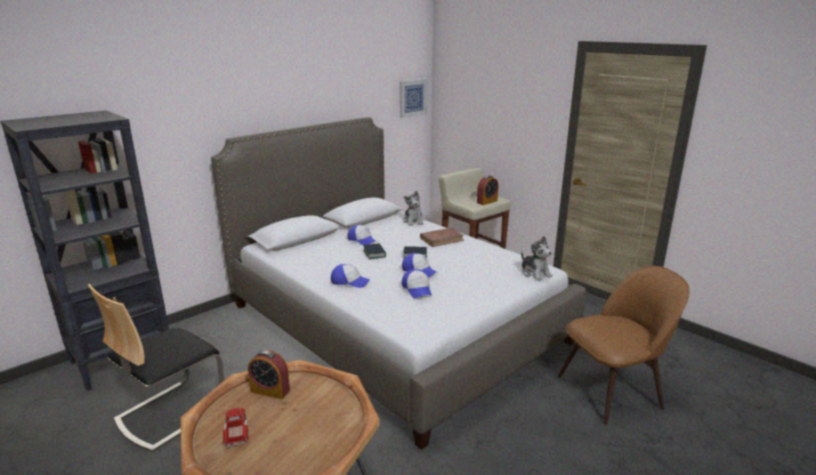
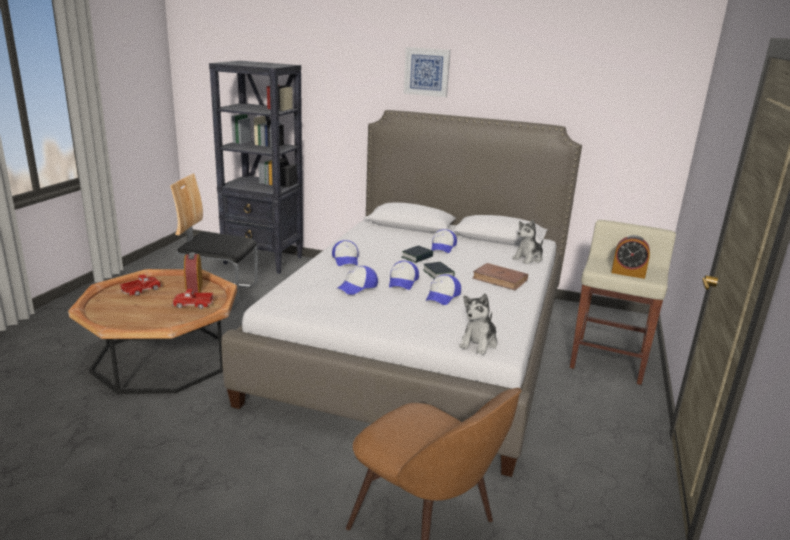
camera: 60 degrees right, 0 degrees up
picture [400,79,427,118] -> picture moved to [403,47,450,97]
none -> toy truck [172,289,214,309]
none -> cap [426,274,461,305]

